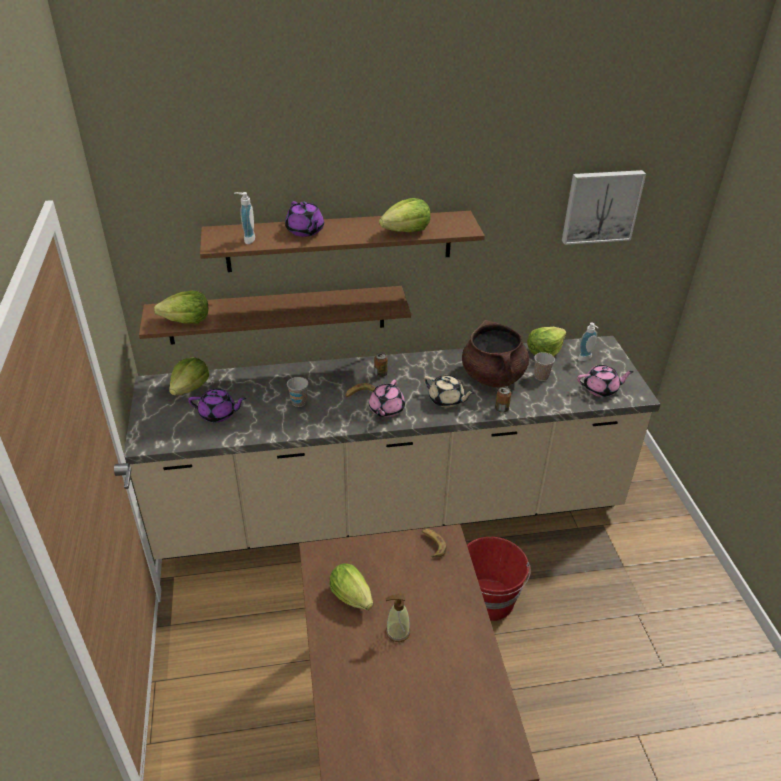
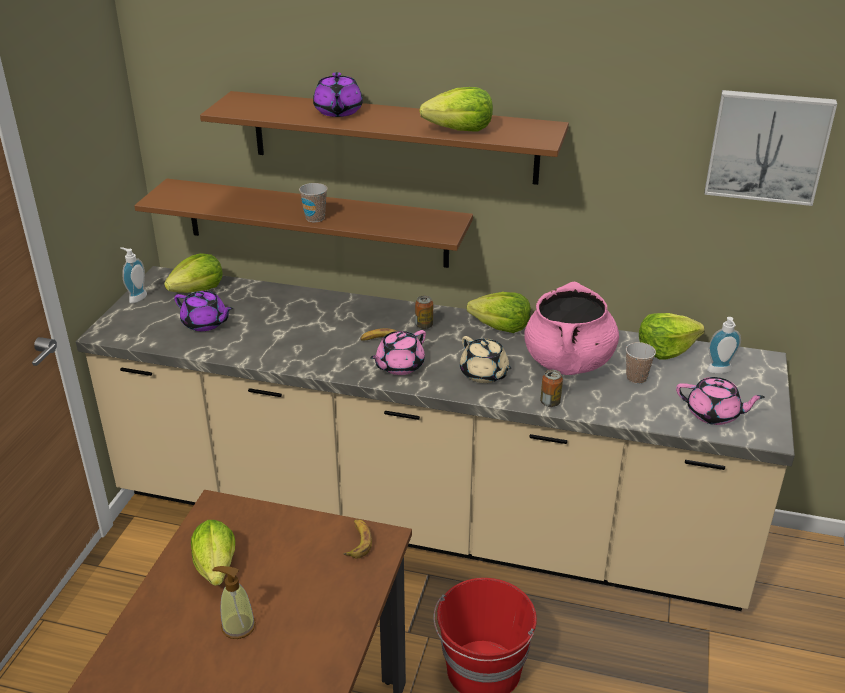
camera: 25 degrees right, 5 degrees down
lettuce [154,291,208,324] -> lettuce moved to [467,292,531,333]
soap dispenser [234,192,255,244] -> soap dispenser moved to [120,247,147,304]
cup [287,377,308,407] -> cup moved to [299,183,328,222]
brown cooking pot [462,320,529,388] -> pink cooking pot [524,282,619,375]

